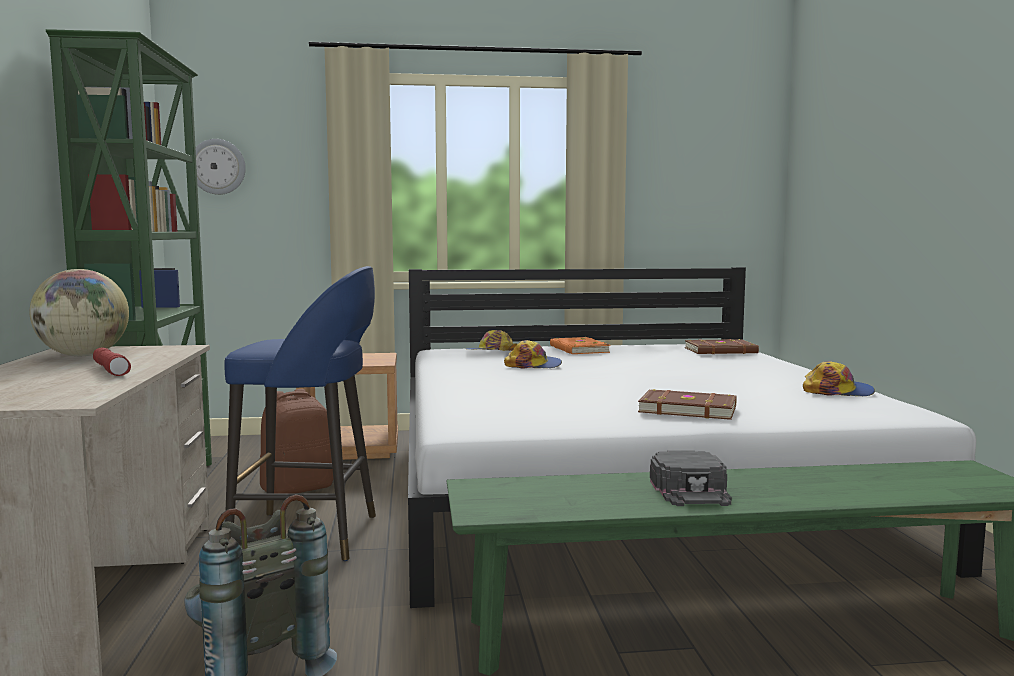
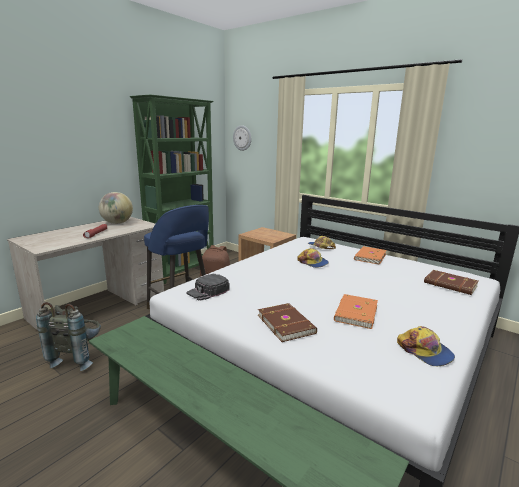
camera: 45 degrees right, 10 degrees up
black cap [650,450,732,506] -> black cap moved to [186,274,230,301]
none -> orange book [334,294,378,329]

